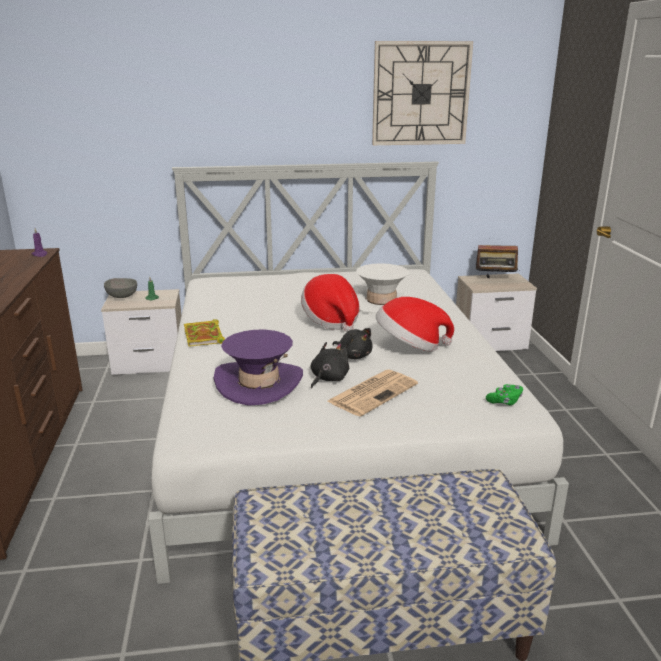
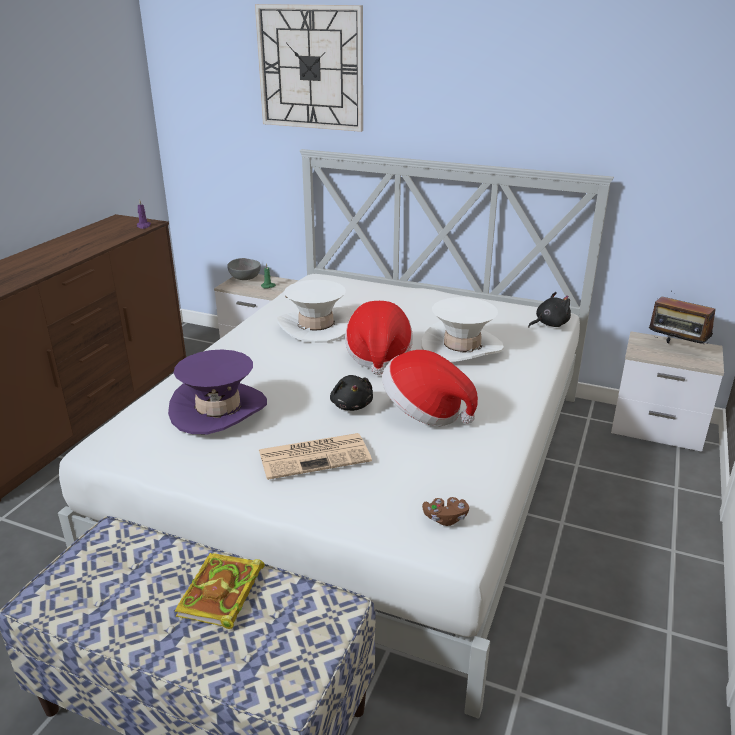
camera: 30 degrees right, 5 degrees up
book [184,319,225,347] -> book moved to [175,553,265,629]
black plush toy [311,342,349,389] -> black plush toy moved to [528,292,571,327]
wall clock [372,41,473,145] -> wall clock moved to [255,4,363,132]
green game controller [486,384,523,406] -> brown game controller [422,497,469,526]
none -> white hat [277,280,353,343]

